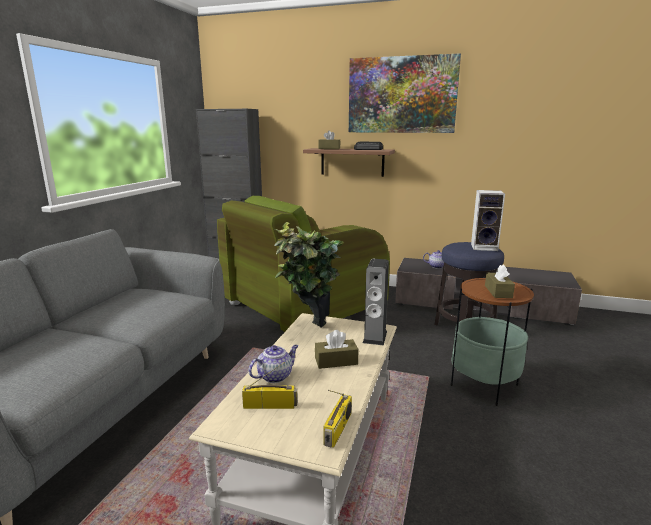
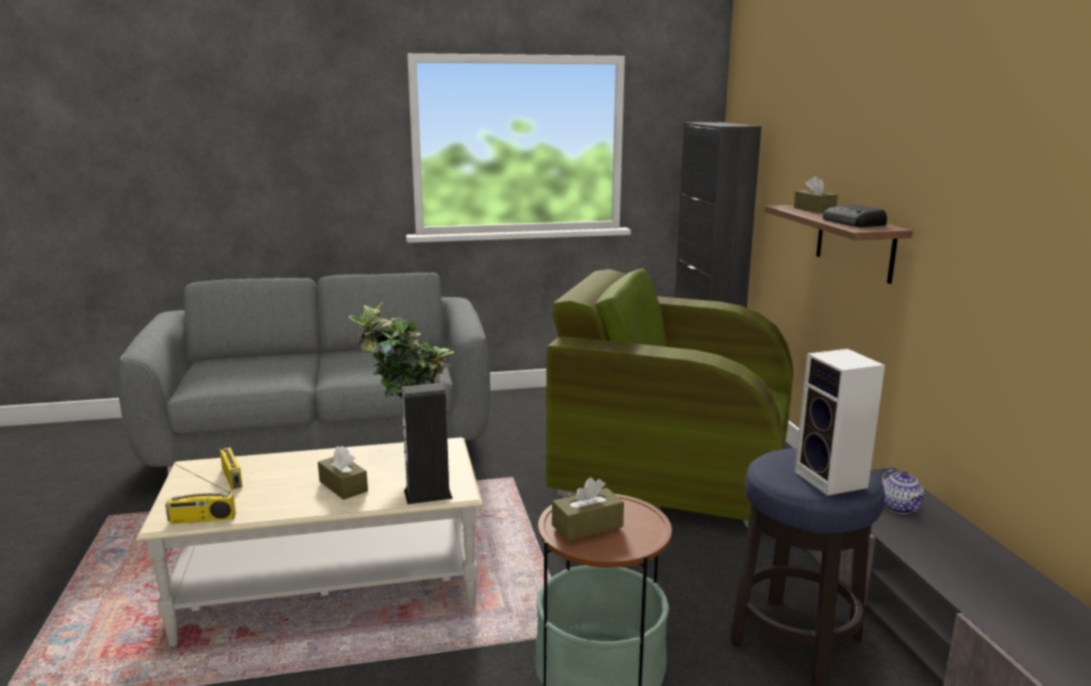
camera: 60 degrees right, 0 degrees up
teapot [248,345,298,383] -> none
picture [349,53,461,133] -> none

